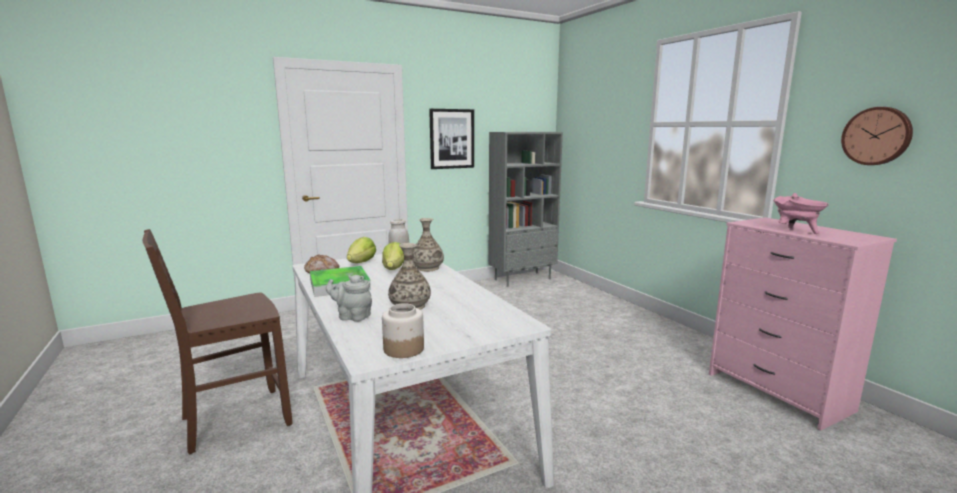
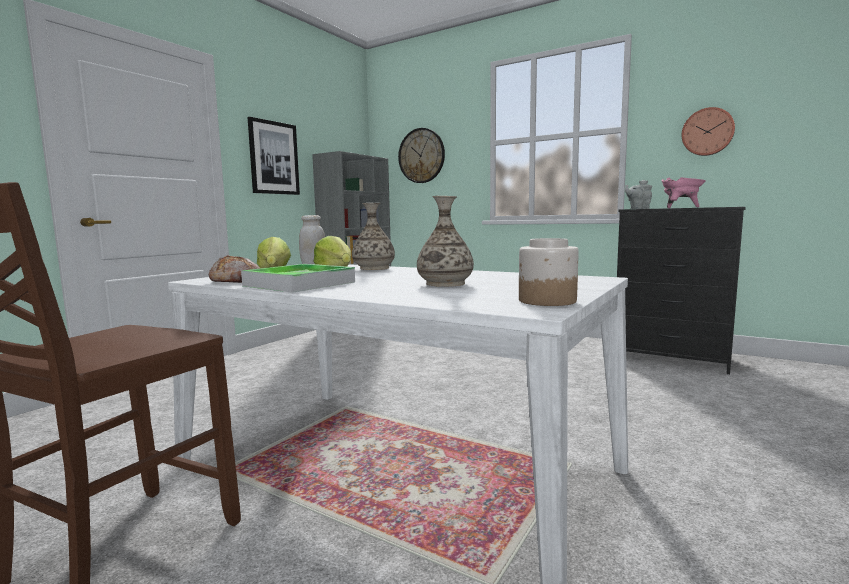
camera: 30 degrees left, 5 degrees down
grey teapot [326,275,372,322] -> grey teapot moved to [625,180,652,209]
pink dresser [709,217,897,431] -> black dresser [617,207,746,374]
none -> wall clock [398,128,445,183]

